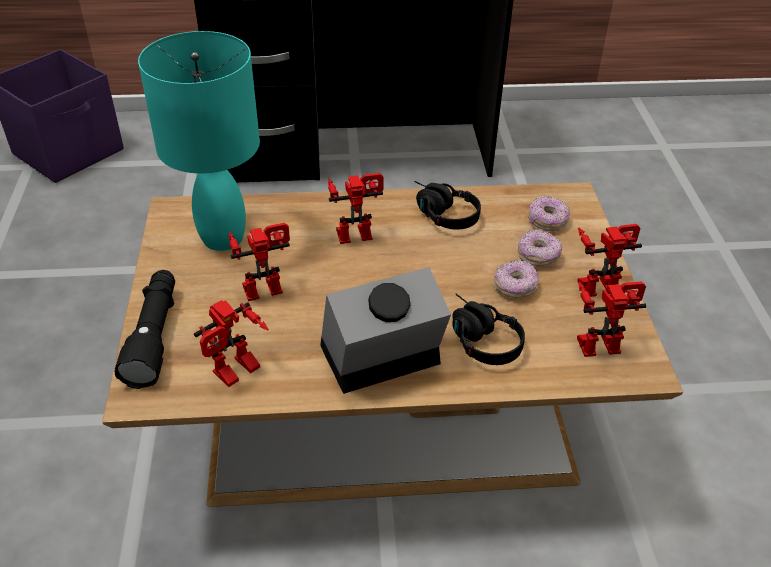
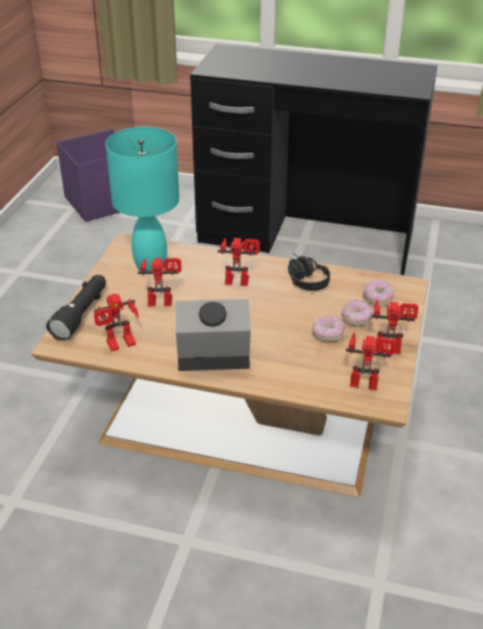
camera: 20 degrees right, 5 degrees down
black headphones [452,294,525,365] -> none

